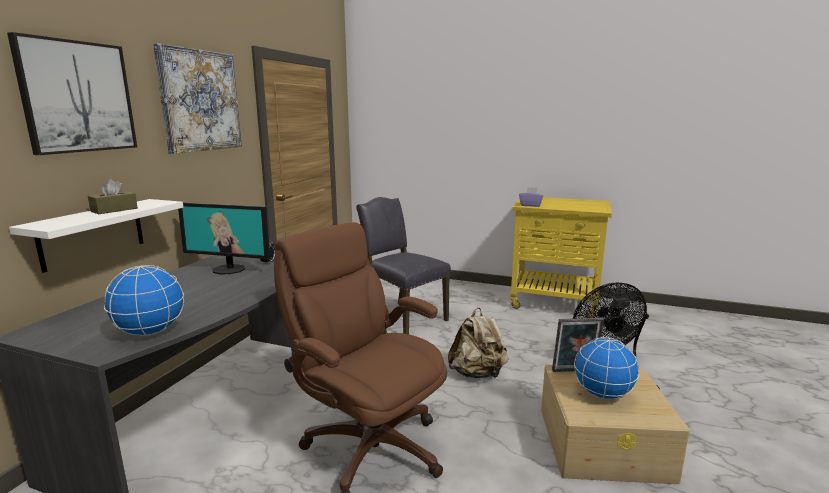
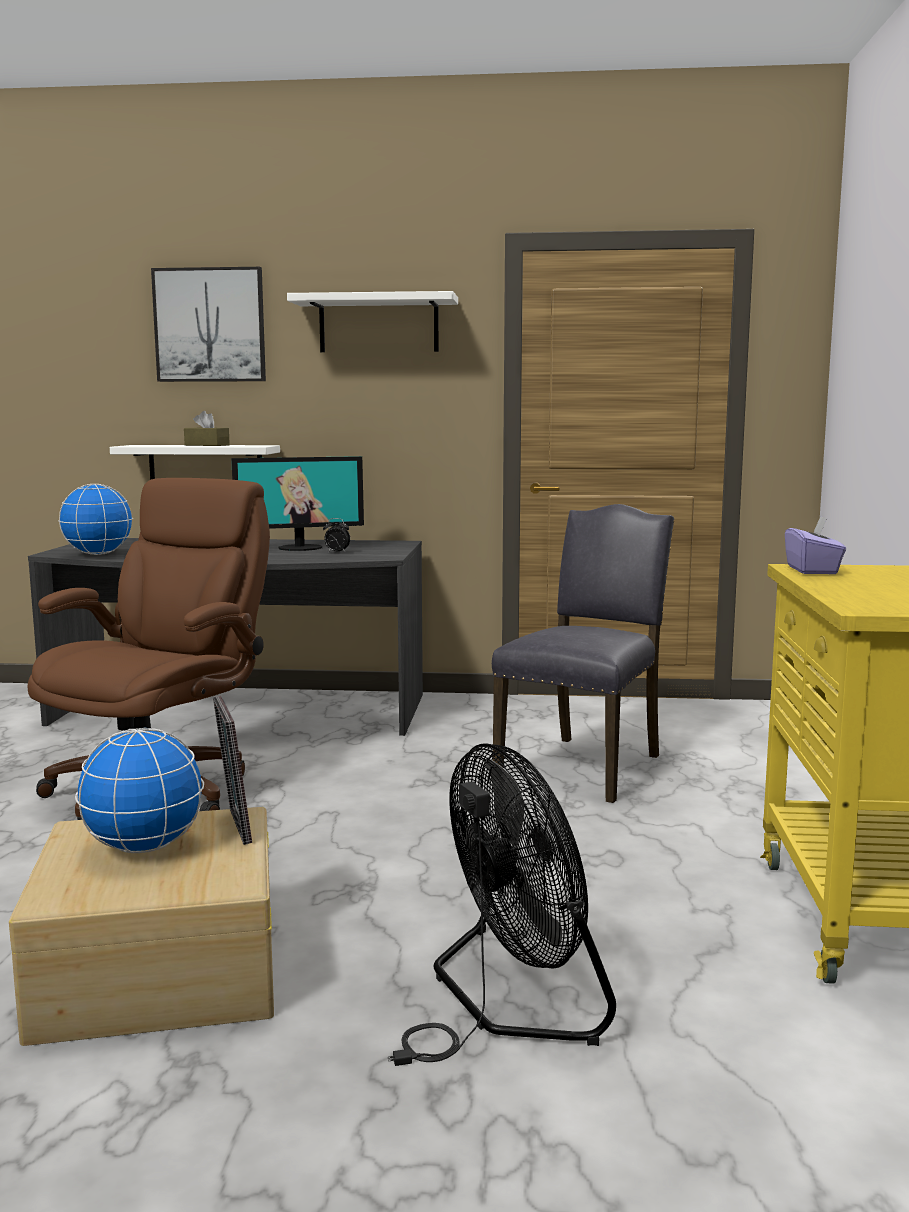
camera: 75 degrees right, 5 degrees down
picture [153,43,242,154] -> white shelf [287,291,458,352]
monitor [178,203,270,274] -> monitor turned 105 degrees counterclockwise [231,456,364,551]
beige backpack [448,308,509,378] -> none

